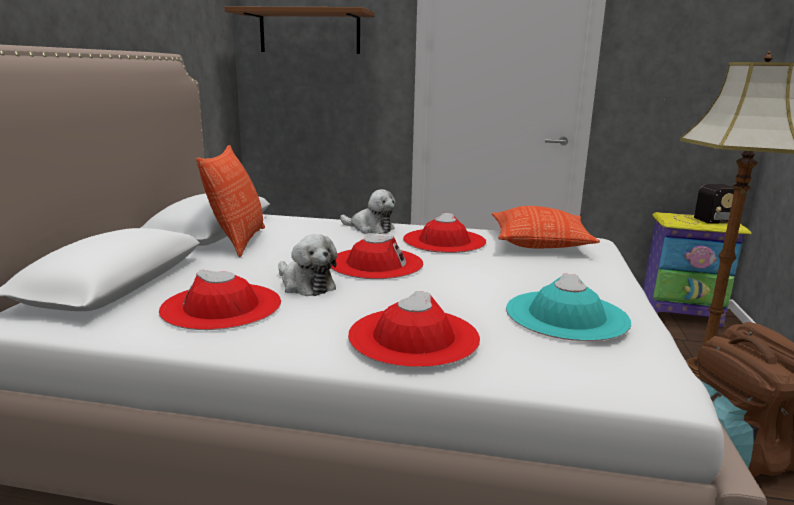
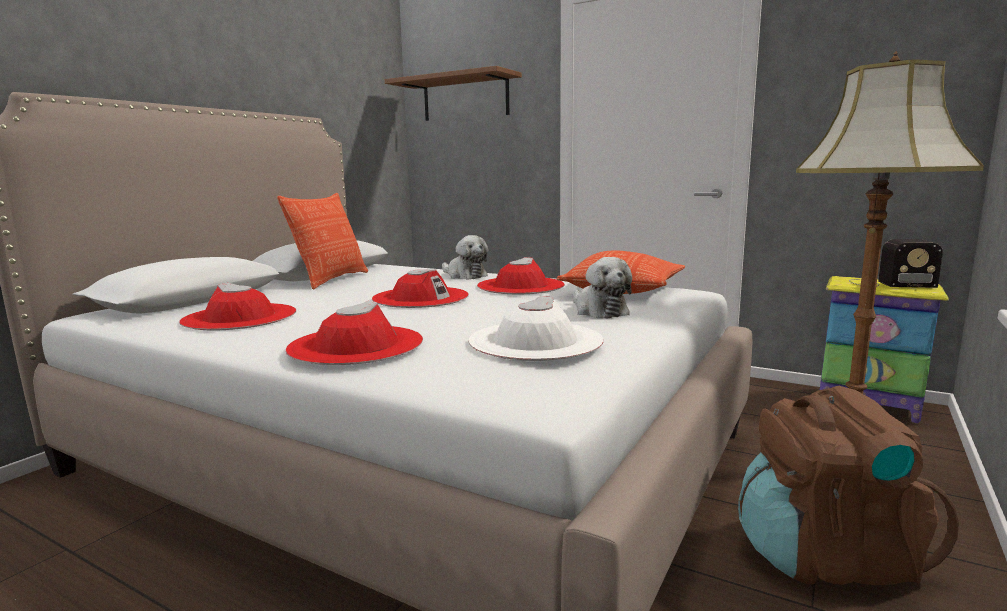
camera: 20 degrees right, 5 degrees down
plush toy [278,234,337,296] -> plush toy moved to [573,257,632,319]
turquoise hat [506,274,631,341] -> white hat [468,296,604,361]

